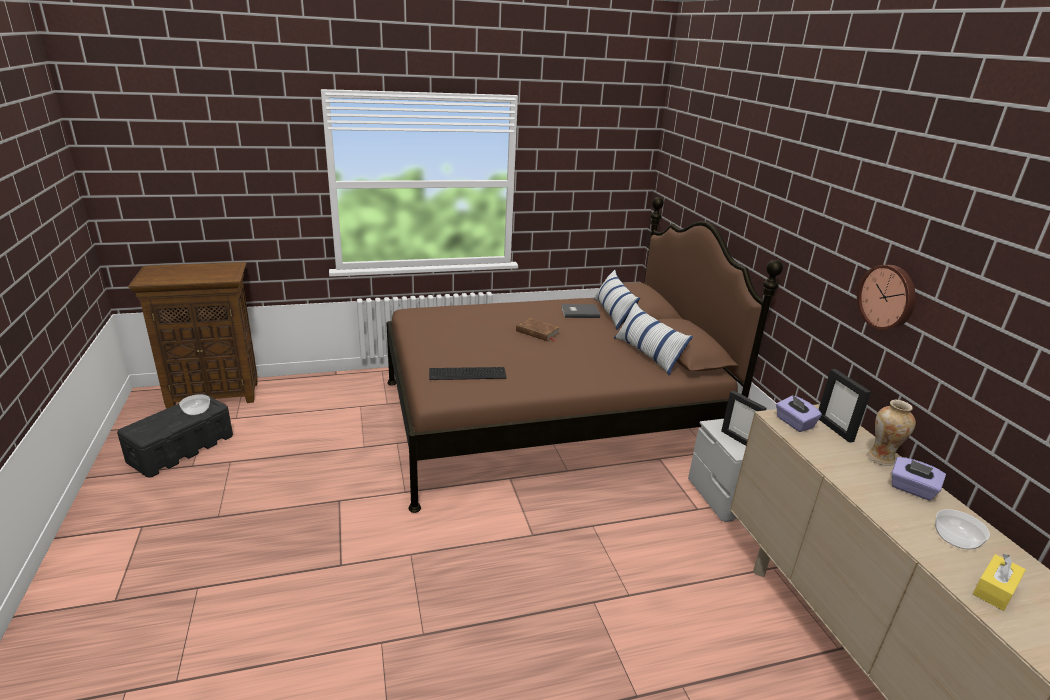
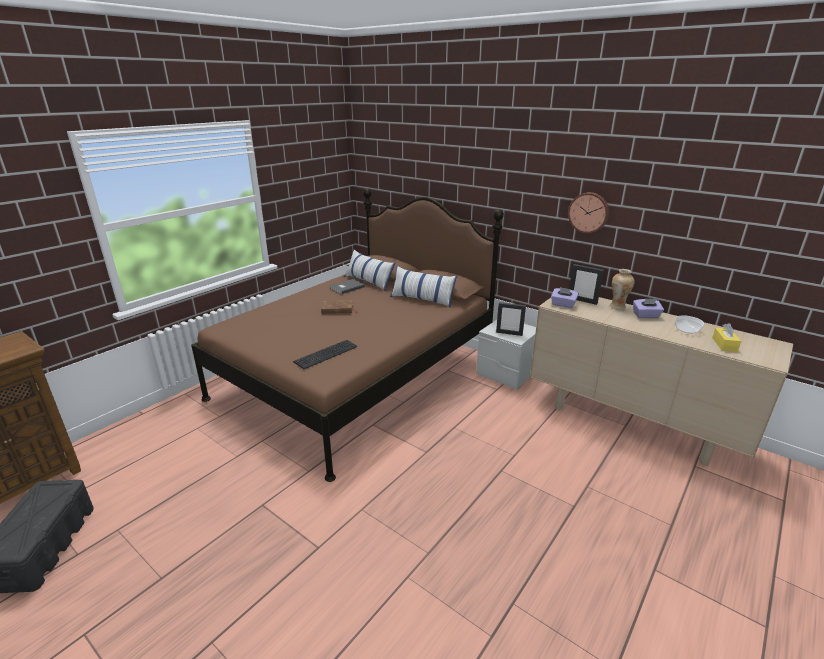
camera: 35 degrees left, 0 degrees up
bowl [179,395,210,415] -> none

